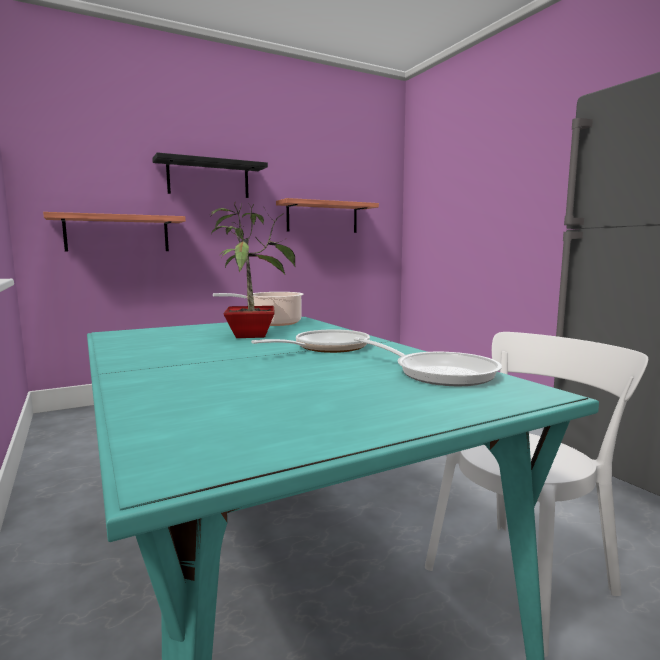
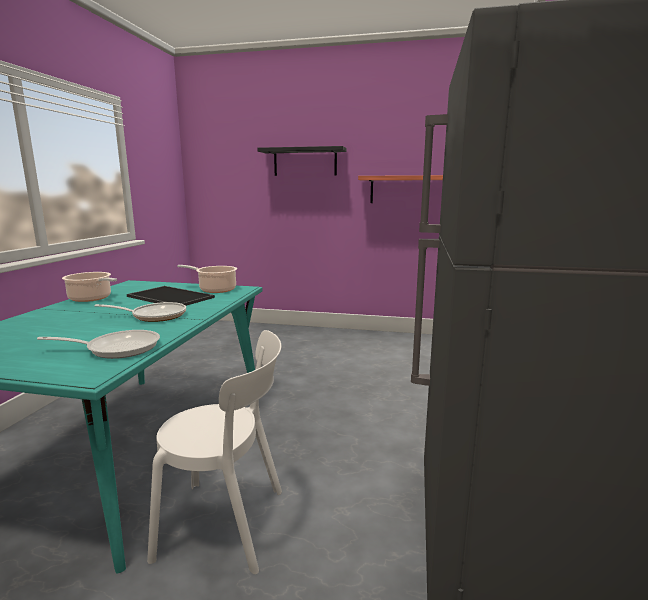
camera: 40 degrees right, 5 degrees up
shelf [43,212,186,252] -> none
potted plant [208,201,295,338] -> tray [127,286,215,306]
frying pan [353,337,502,386] -> frying pan turned 90 degrees counterclockwise [37,330,160,359]
none -> cooking pot [62,272,117,302]

